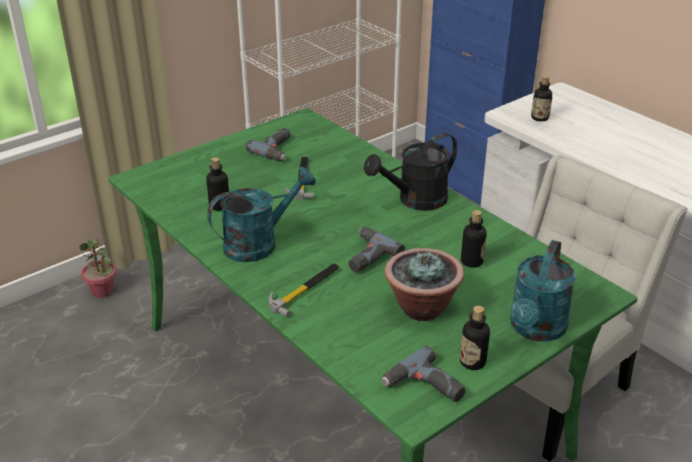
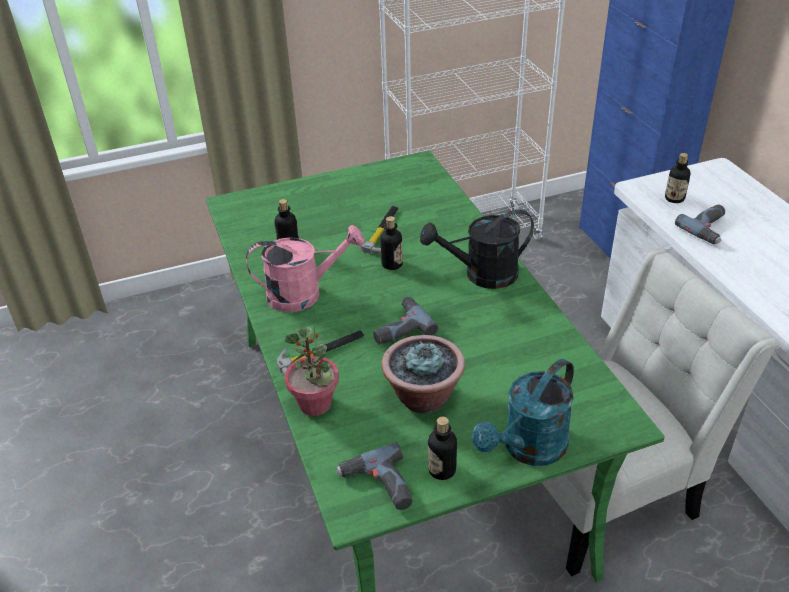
camera: 20 degrees right, 5 degrees up
potted plant [80,237,116,298] -> potted plant moved to [284,326,339,416]
turquoise watering can [207,167,316,262] -> pink watering can [246,225,365,312]
power drill [246,128,290,162] -> power drill moved to [675,204,725,244]
bottle [461,210,487,268] -> bottle moved to [380,216,403,270]

